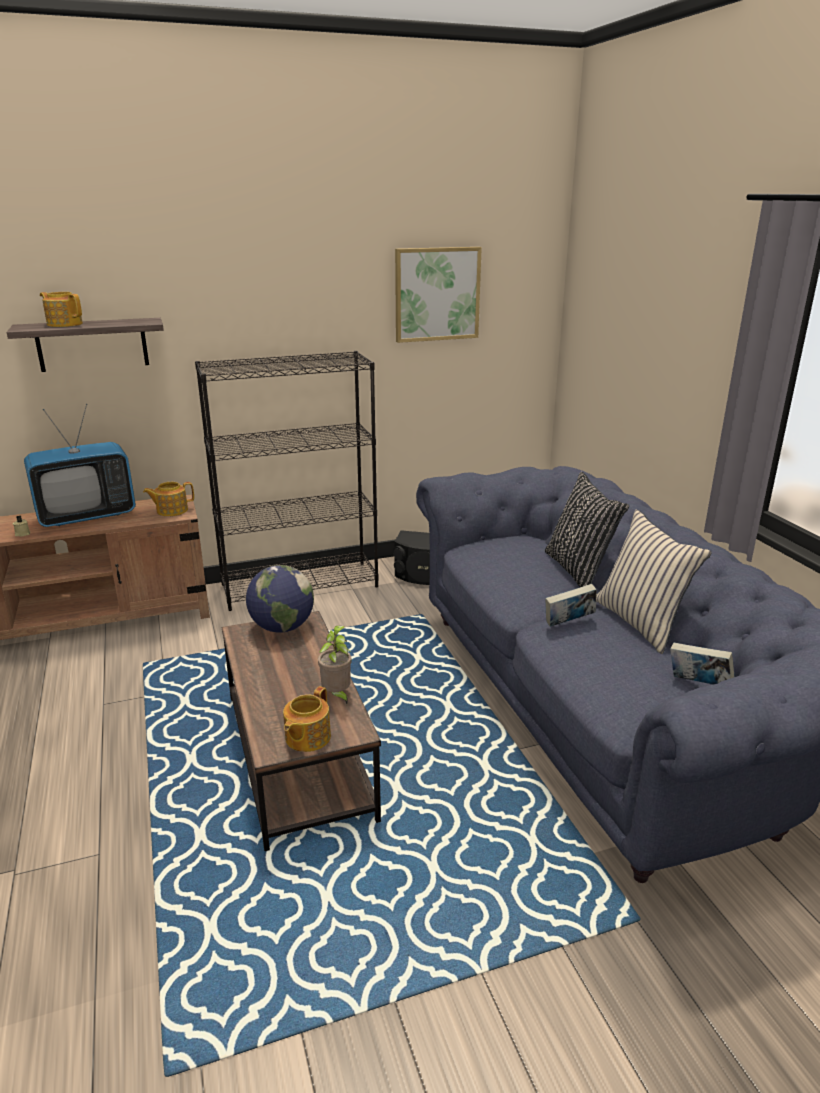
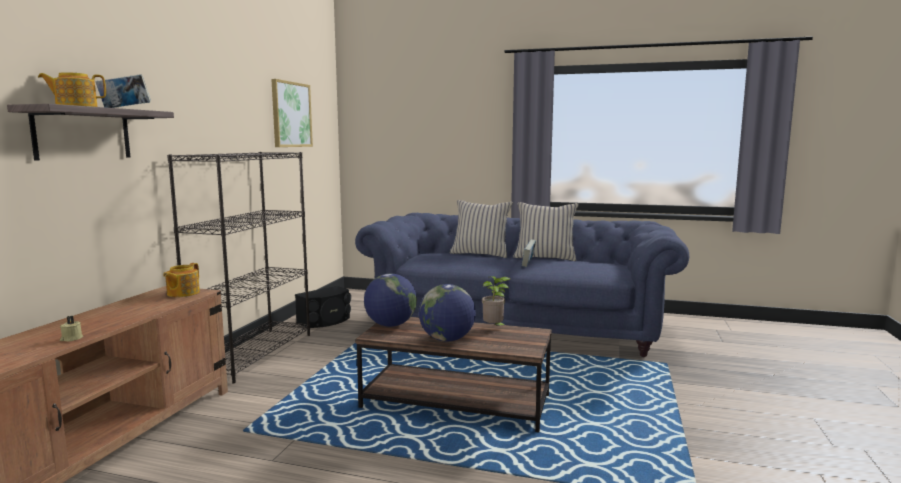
camera: 55 degrees left, 15 degrees down
television [24,404,136,527] -> none
teapot [283,686,331,752] -> none
black pillow [545,472,629,587] -> beige pillow [450,200,513,258]
book [670,643,734,685] -> book moved to [96,74,151,108]
none -> globe [419,284,476,342]

